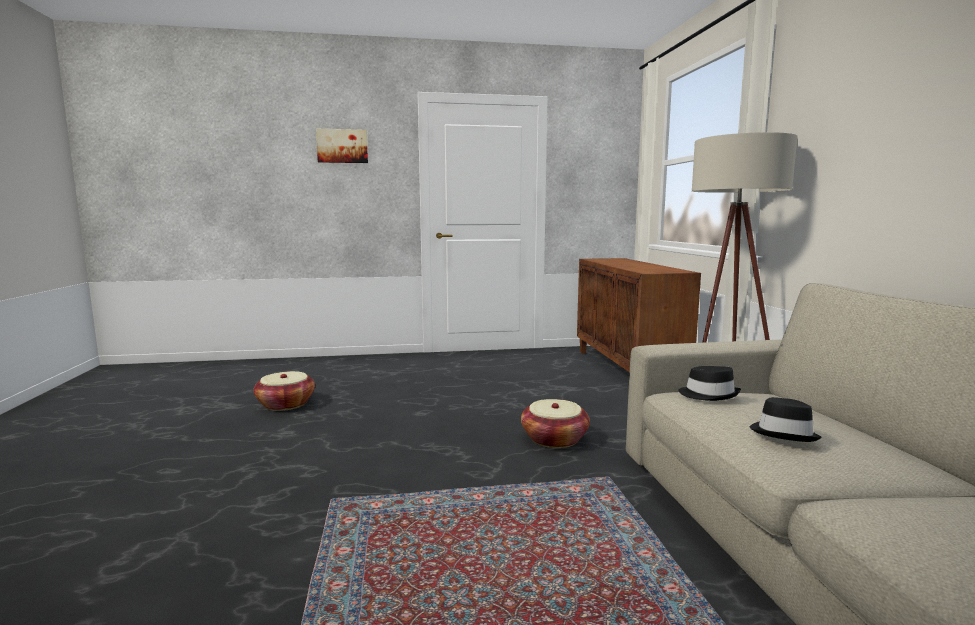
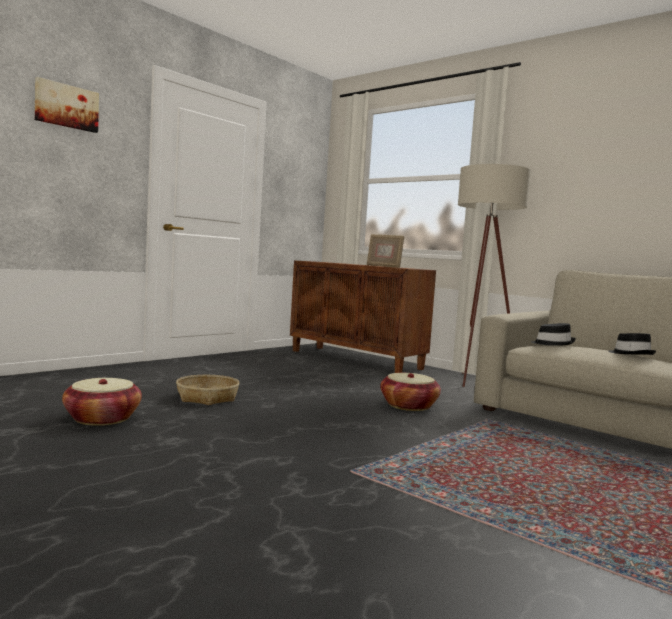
camera: 40 degrees left, 5 degrees down
none -> basket [176,375,239,405]
none -> picture frame [367,234,404,268]

